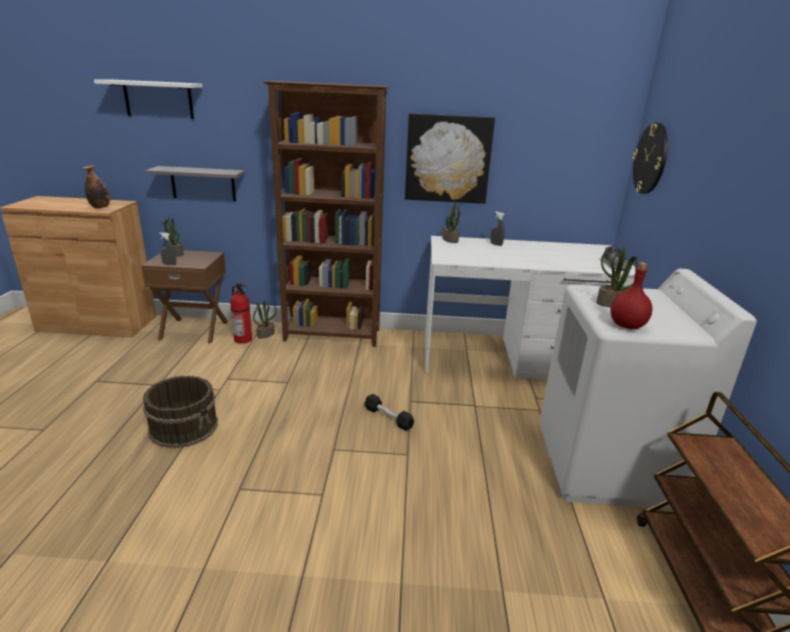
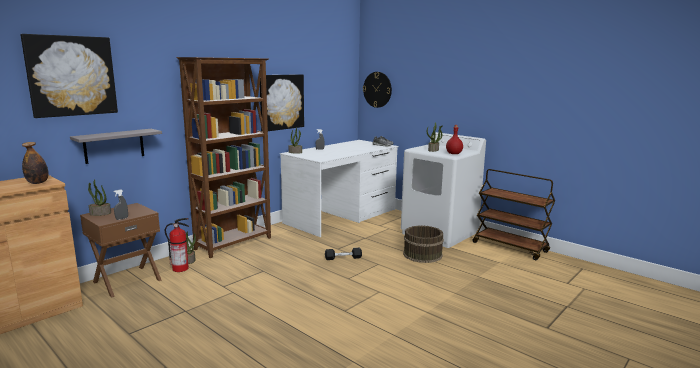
camera: 50 degrees left, 10 degrees down
white shelf [94,79,203,119] -> picture [20,34,118,118]
brown bucket [143,376,218,448] -> brown bucket moved to [403,226,444,263]

